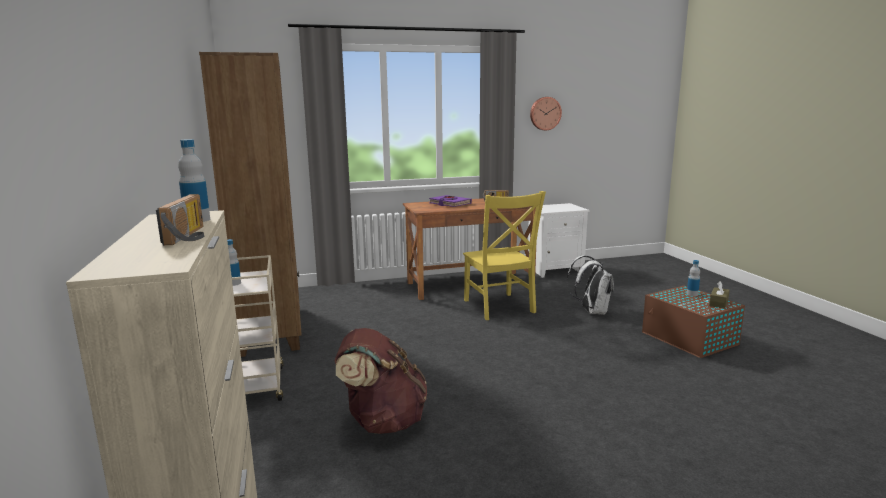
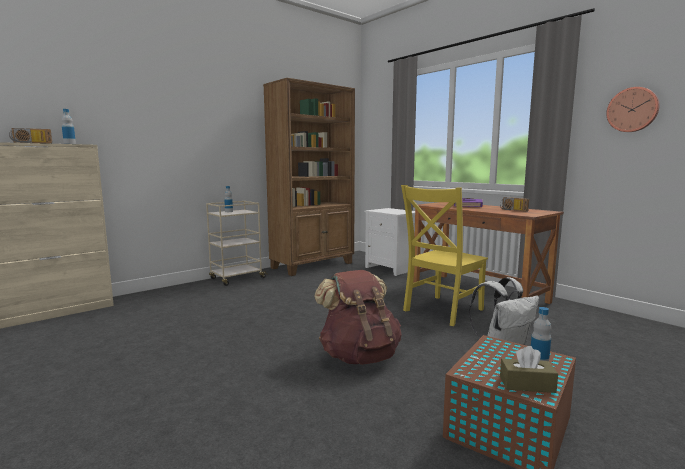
camera: 65 degrees right, 5 degrees down
brown backpack [334,328,427,434] -> brown backpack moved to [314,270,402,365]
white nightstand [528,203,590,278] -> white nightstand moved to [364,208,415,276]

